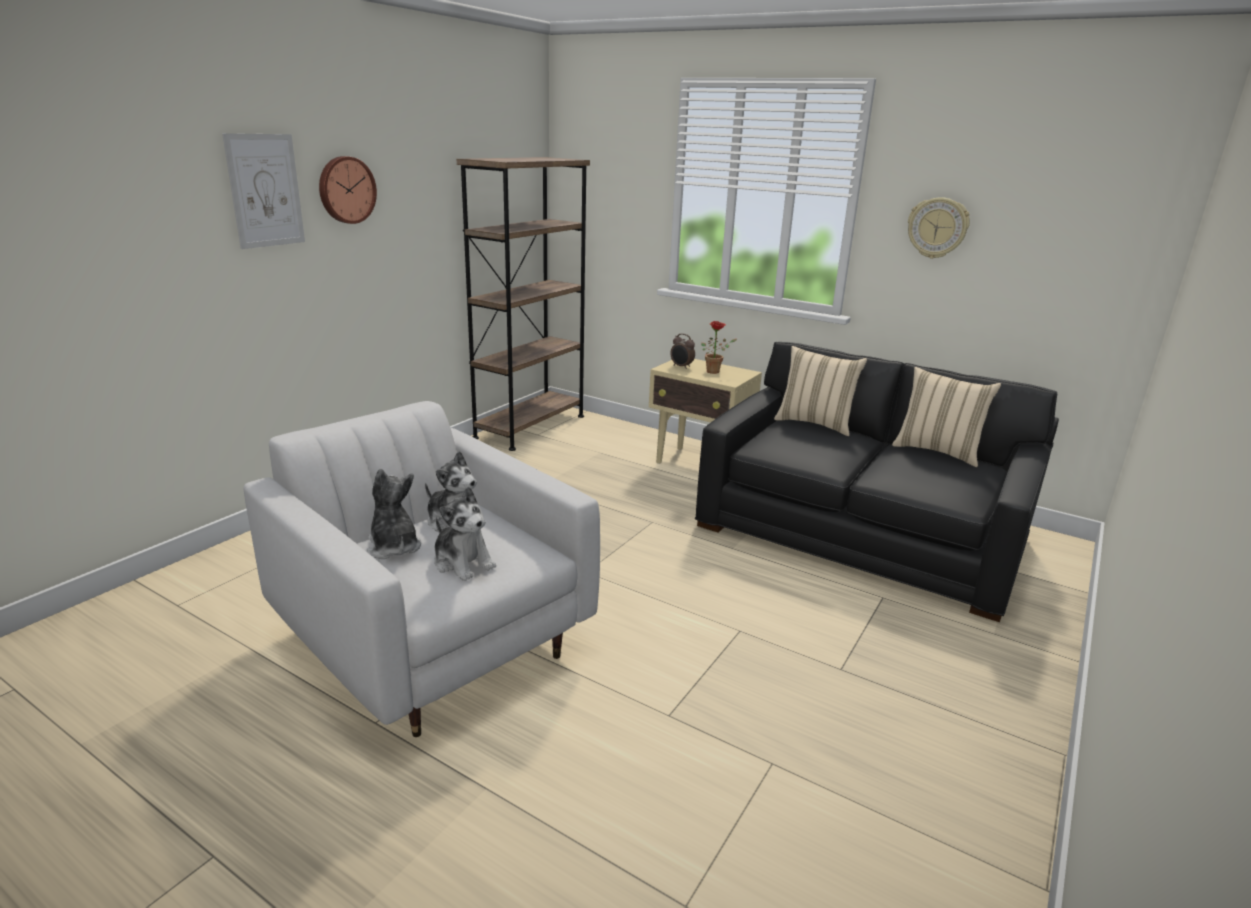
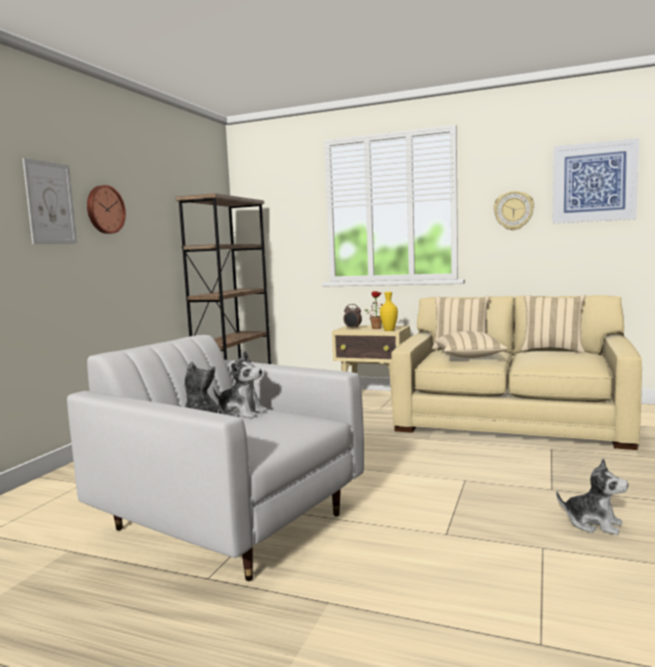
camera: 10 degrees left, 15 degrees down
plush toy [434,486,496,581] -> plush toy moved to [556,458,628,535]
black sofa [695,342,1059,622] -> beige sofa [391,295,642,450]
none -> yellow vase [380,292,398,331]
none -> beige pillow [435,331,508,358]
none -> picture [553,138,639,223]

